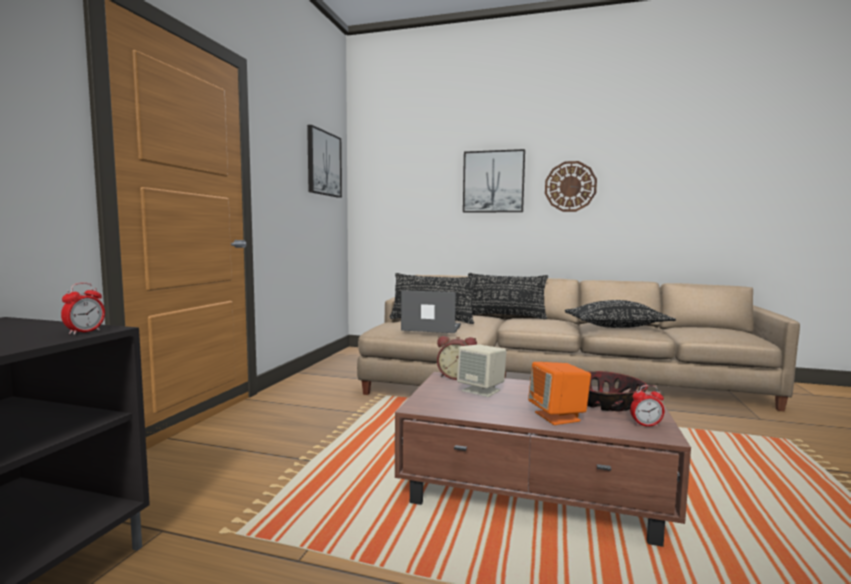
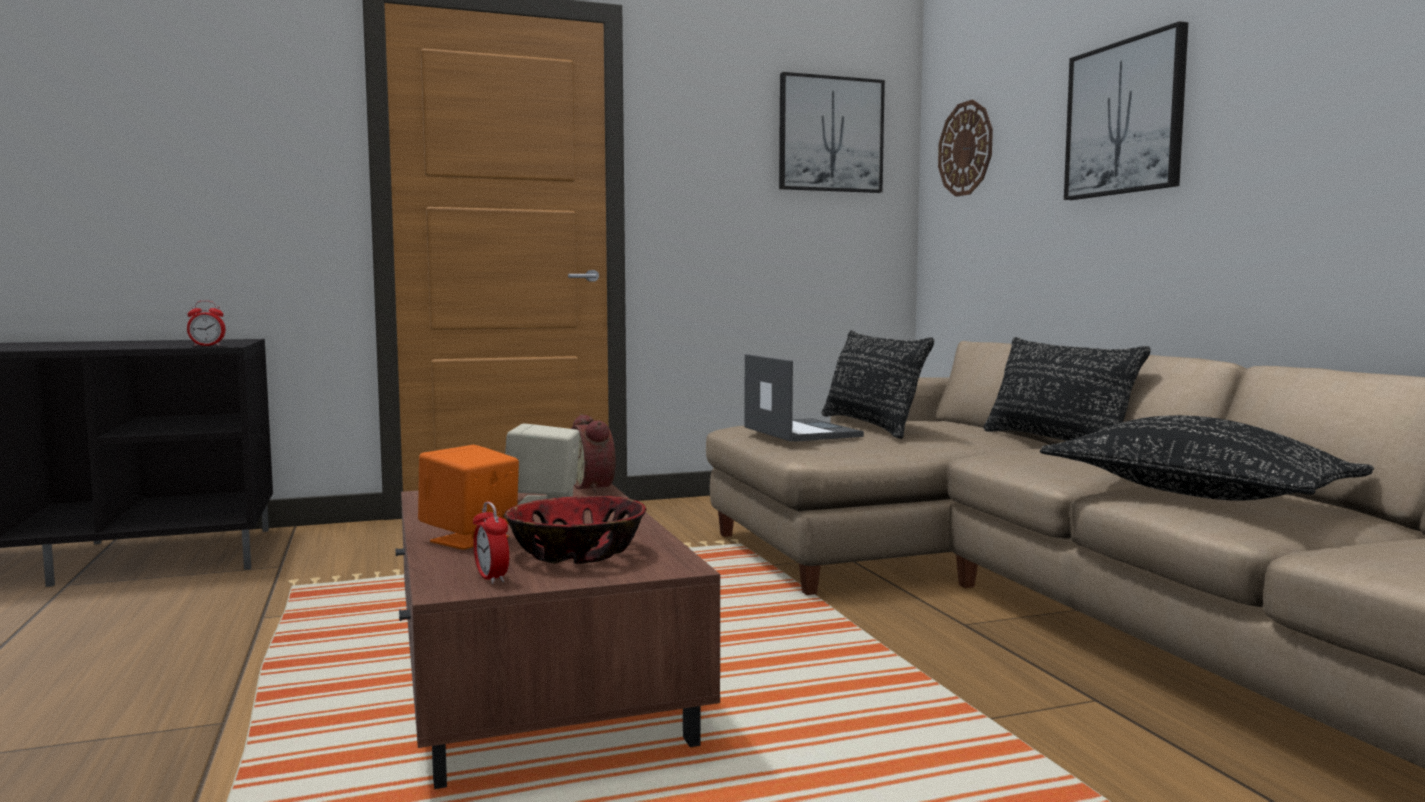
camera: 55 degrees right, 0 degrees up
wall clock [545,161,597,212] -> wall clock moved to [938,100,993,197]

